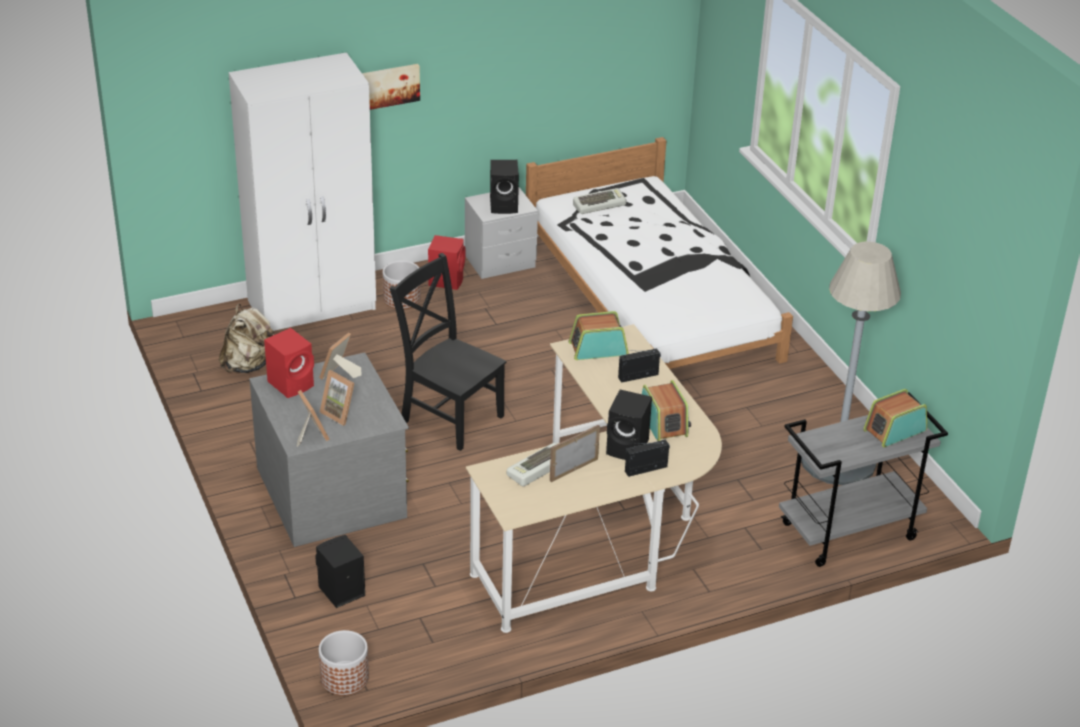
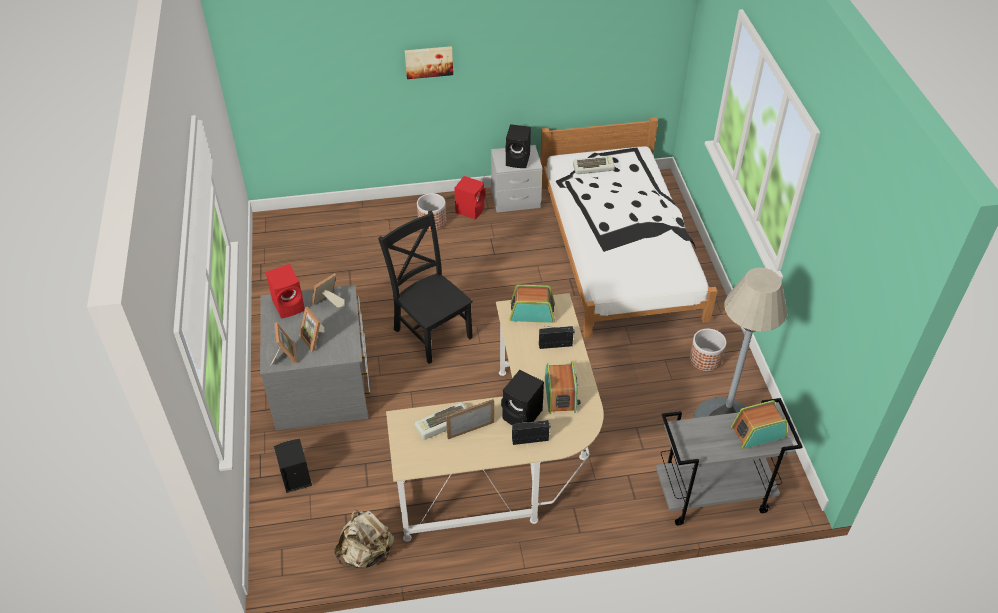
camera: 15 degrees right, 10 degrees up
beige backpack [219,304,275,373] -> beige backpack moved to [334,510,394,568]
white wardrobe [229,52,376,331] -> none
planter [319,630,369,696] -> planter moved to [689,329,726,372]

